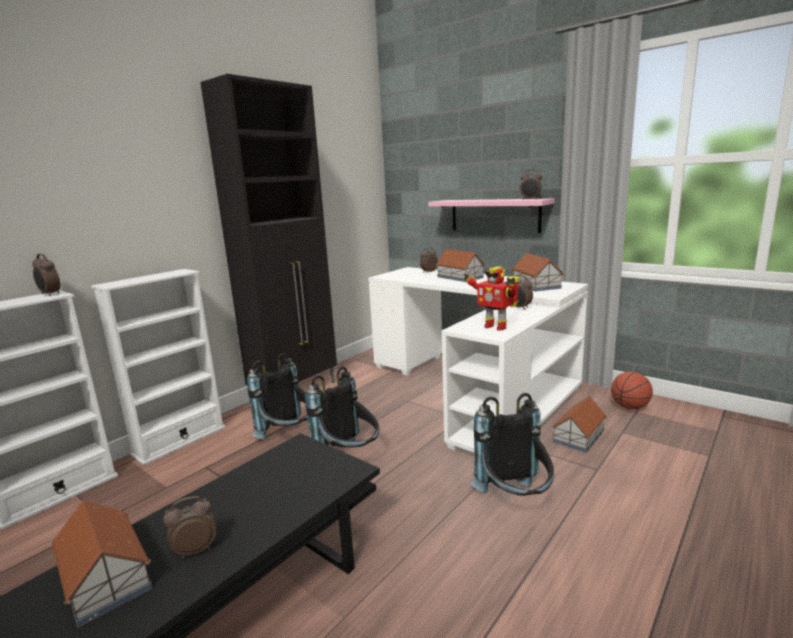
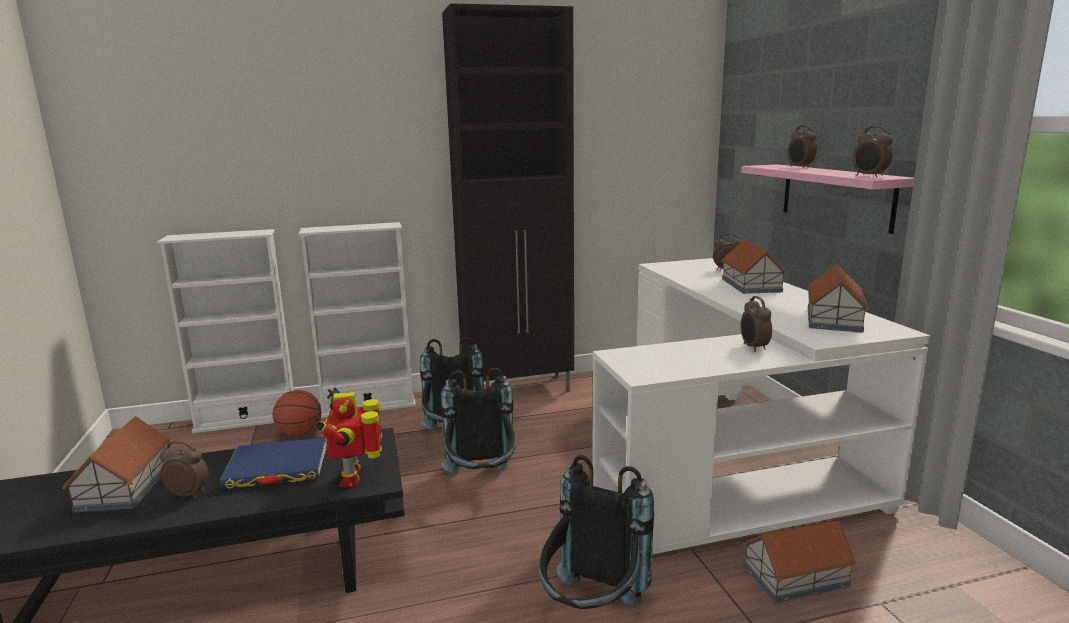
camera: 35 degrees right, 0 degrees up
alarm clock [32,254,60,296] -> alarm clock moved to [787,125,817,168]
toy robot [463,266,519,331] -> toy robot moved to [314,387,382,488]
basketball [611,372,653,409] -> basketball moved to [273,390,321,437]
none -> blue book [220,438,327,489]

